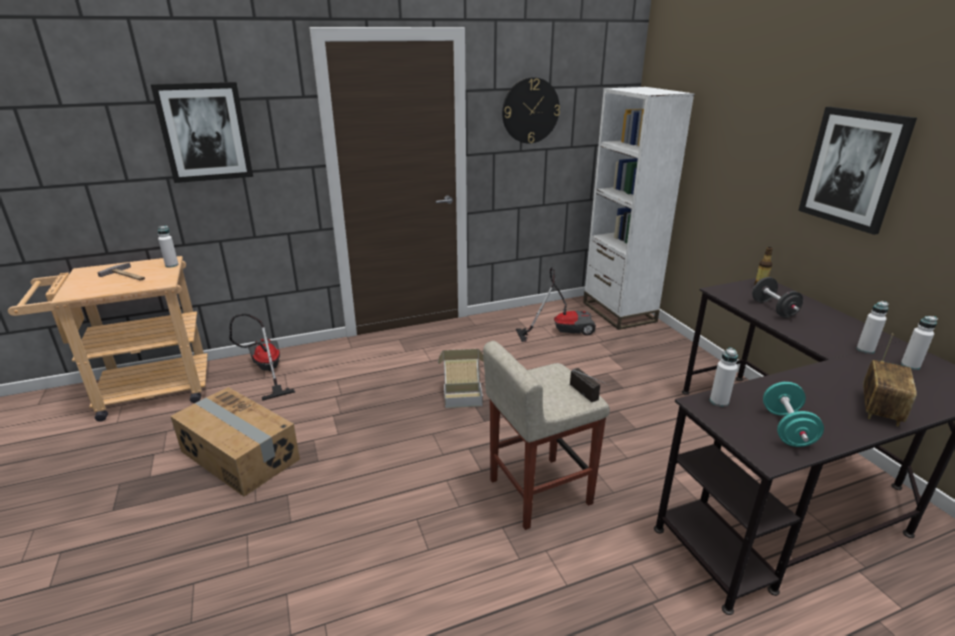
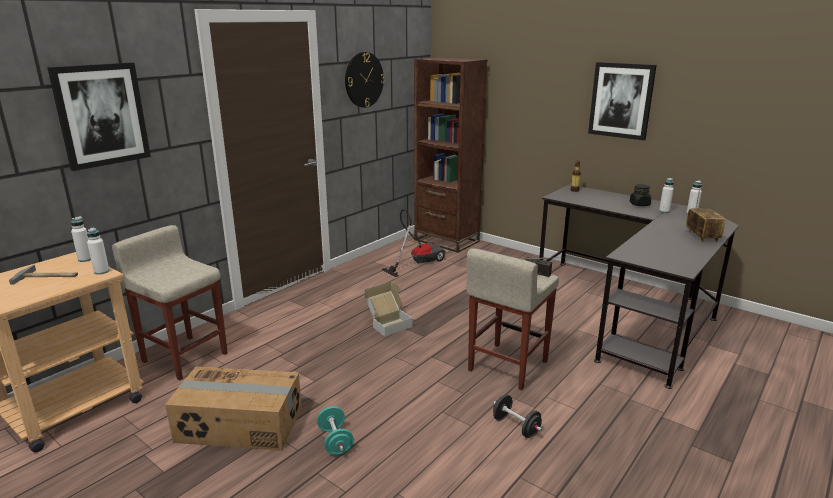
camera: 30 degrees left, 5 degrees down
vacuum cleaner [229,313,295,401] -> beige stool [112,225,228,381]
white bookcase [583,87,695,330] -> brown bookcase [414,57,487,253]
white bottle [710,348,738,407] -> white bottle moved to [87,227,109,275]
black dumbbell [752,277,803,318] -> black dumbbell moved to [493,394,542,438]
turquoise dumbbell [763,382,824,447] -> turquoise dumbbell moved to [317,406,354,455]
none -> black jar [630,184,651,206]

